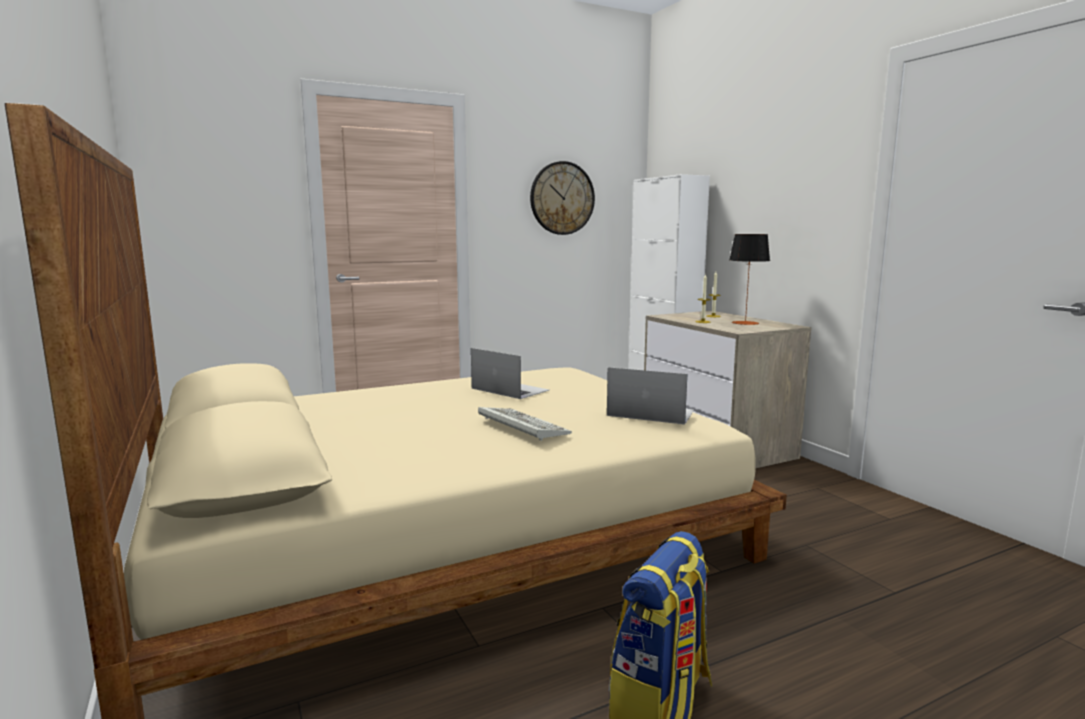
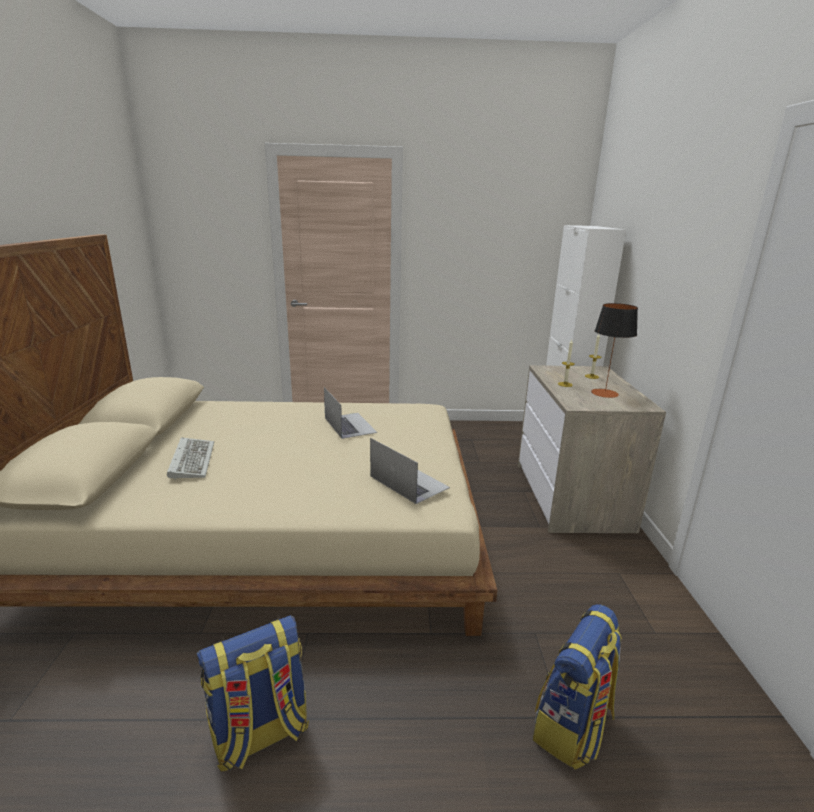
camera: 25 degrees right, 10 degrees up
keyboard [478,407,572,441] -> keyboard moved to [167,437,214,480]
wall clock [530,161,595,235] -> none
none -> backpack [533,604,622,770]

